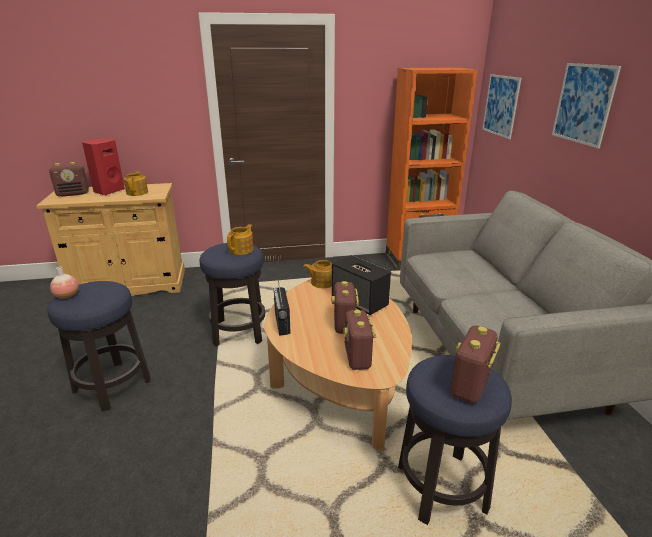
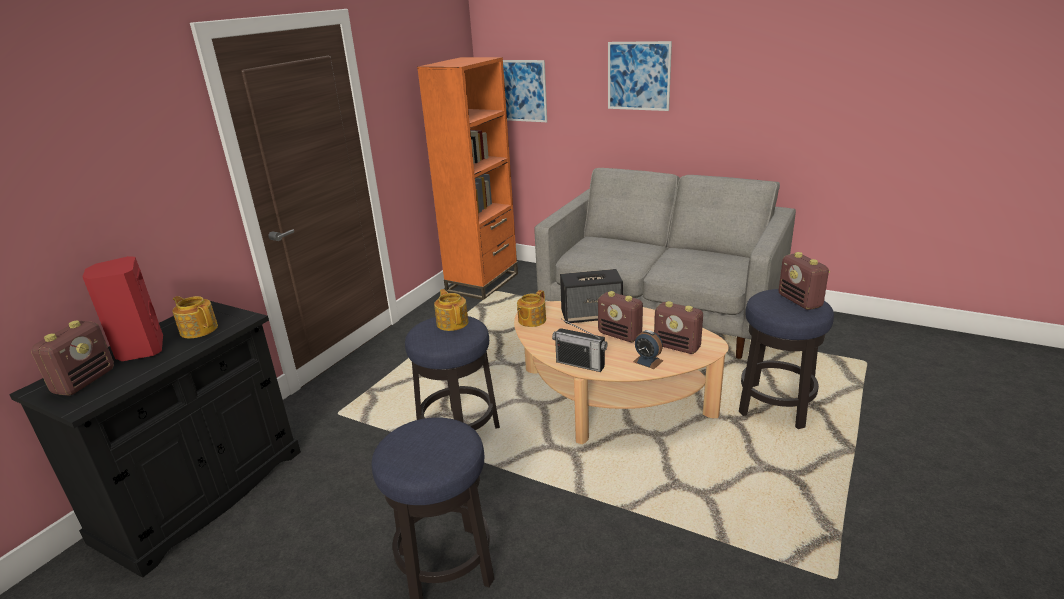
camera: 50 degrees left, 0 degrees up
beige cabinet [36,183,185,296] -> black cabinet [9,301,301,577]
vase [50,267,79,299] -> none
none -> alarm clock [633,330,664,369]

